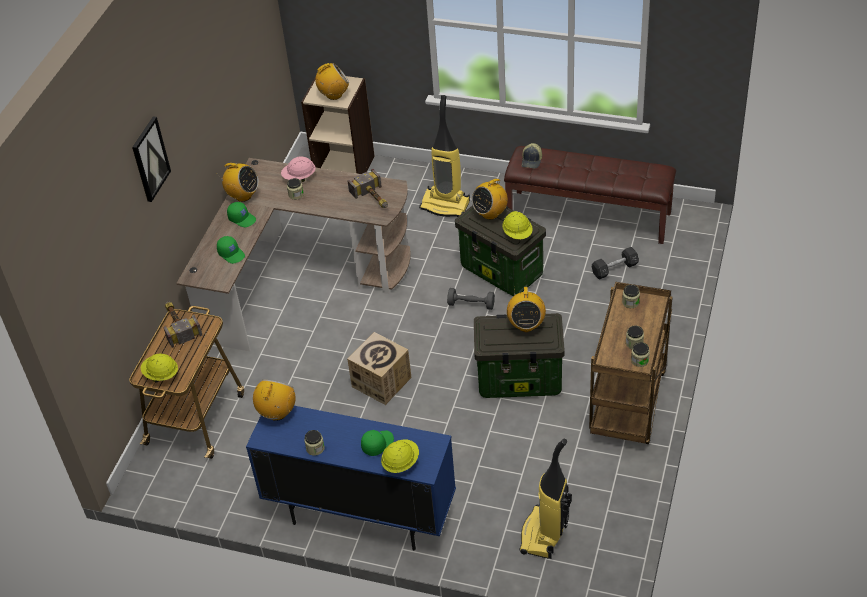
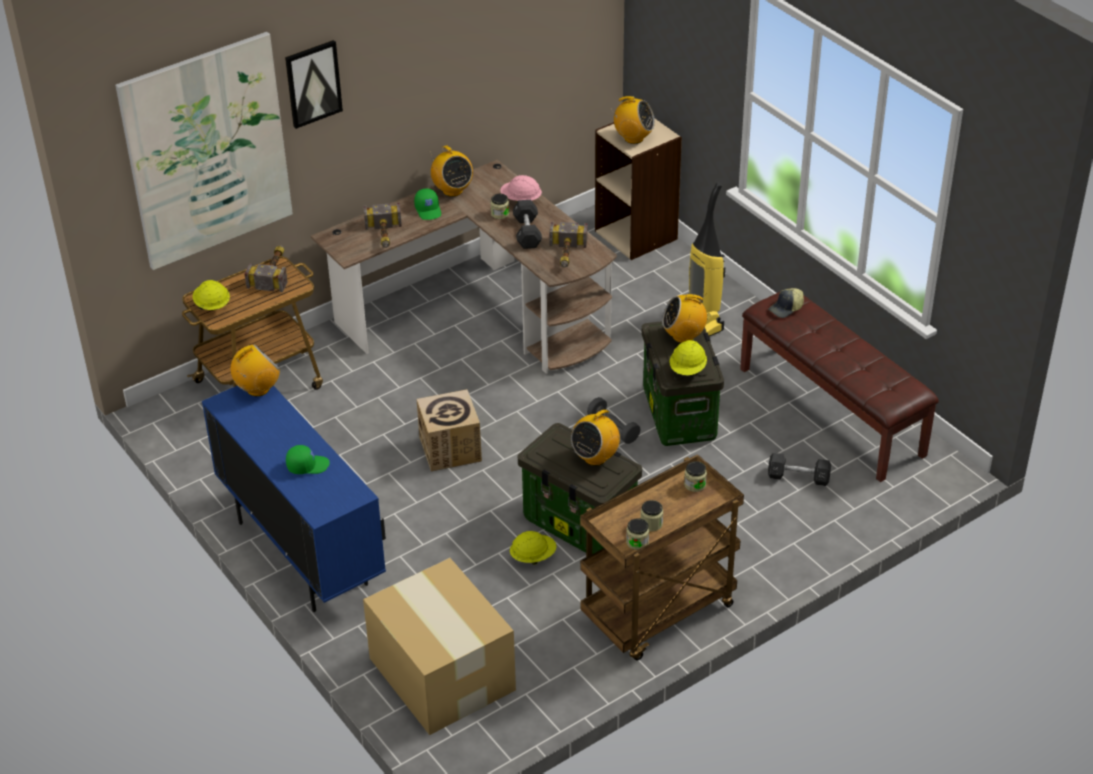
camera: 35 degrees right, 5 degrees down
green cap [217,236,245,264] -> hammer [363,203,402,248]
jar [304,430,325,456] -> none
yellow hard hat [381,439,419,473] -> yellow hard hat moved to [510,531,557,565]
vacuum cleaner [520,439,572,559] -> cardboard box [363,558,516,735]
none -> picture [115,32,293,270]
none -> black dumbbell [513,200,542,249]

